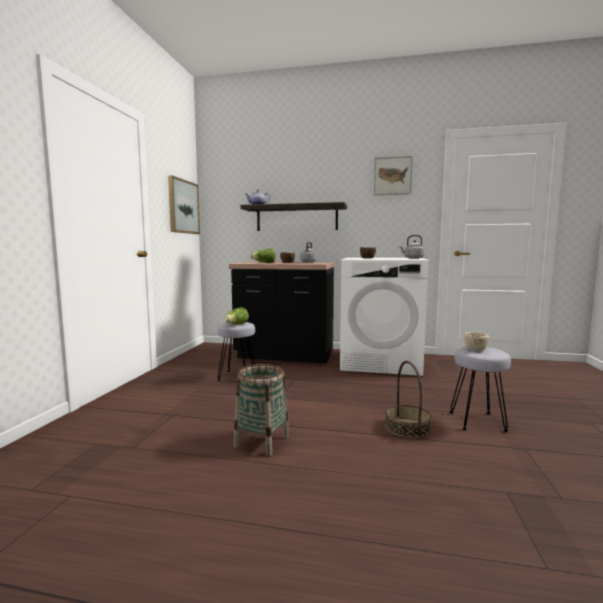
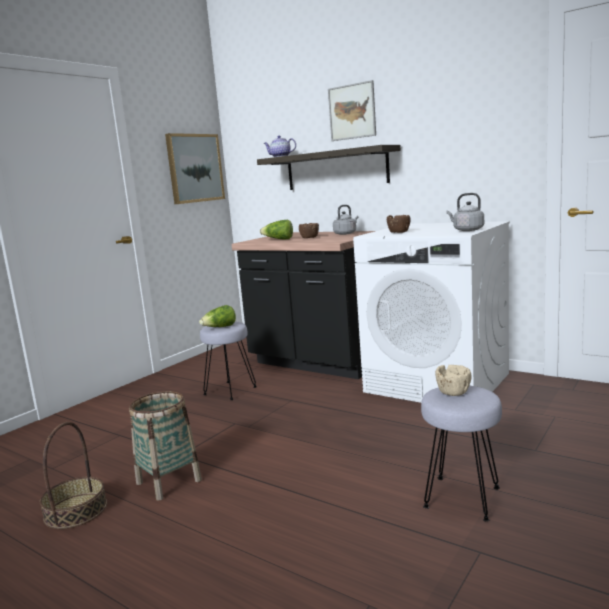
camera: 25 degrees right, 5 degrees up
picture [374,156,413,195] -> picture moved to [328,80,376,141]
basket [385,361,431,439] -> basket moved to [40,422,107,529]

